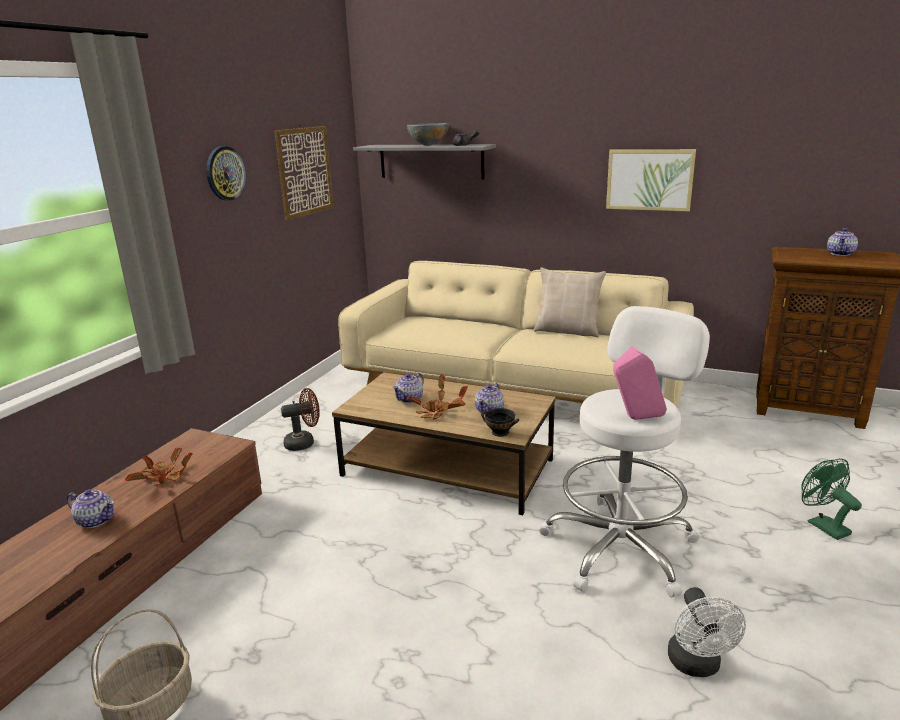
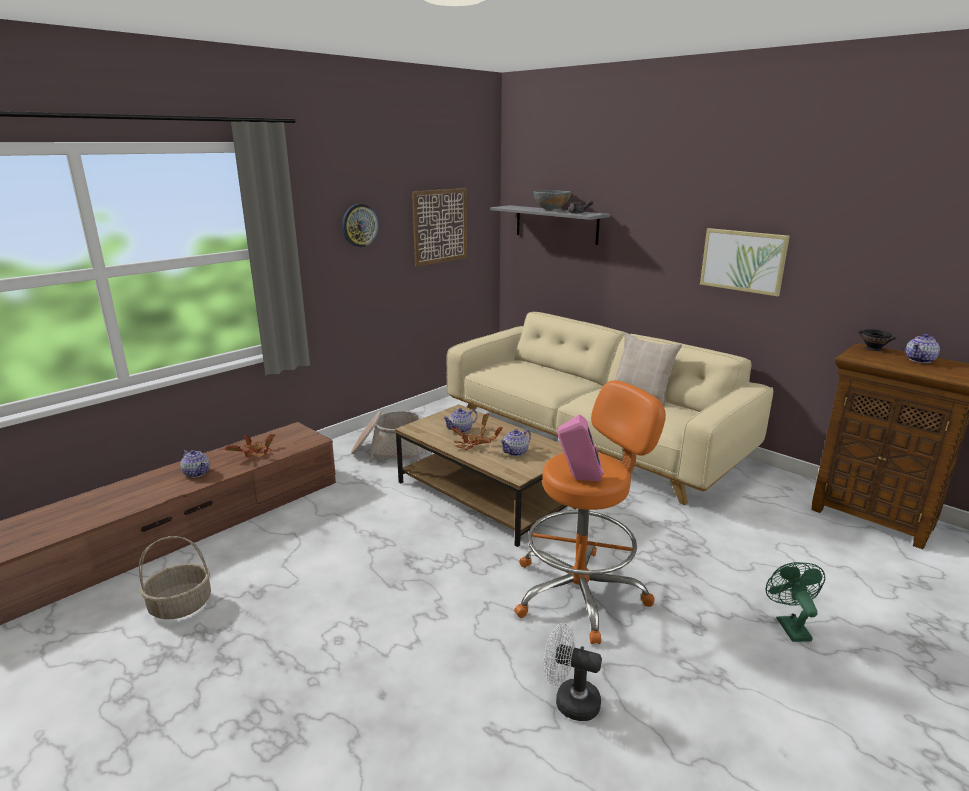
camera: 20 degrees right, 0 degrees up
brown fan [281,388,320,451] -> basket [351,411,424,463]
black bowl [481,408,519,437] -> black bowl moved to [858,329,896,351]
white stool [539,306,710,597] -> orange stool [514,380,666,644]
white fan [668,587,746,677] -> white fan turned 90 degrees clockwise [544,623,602,721]

